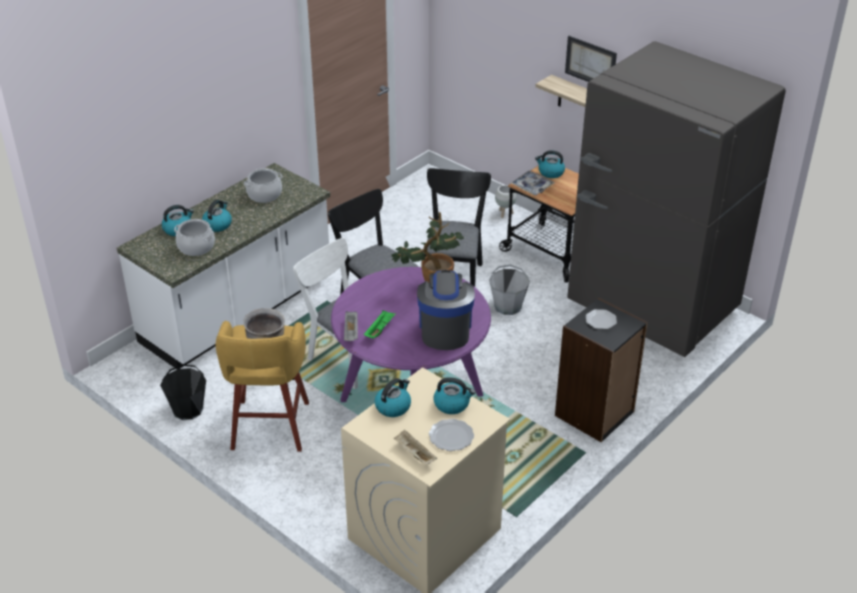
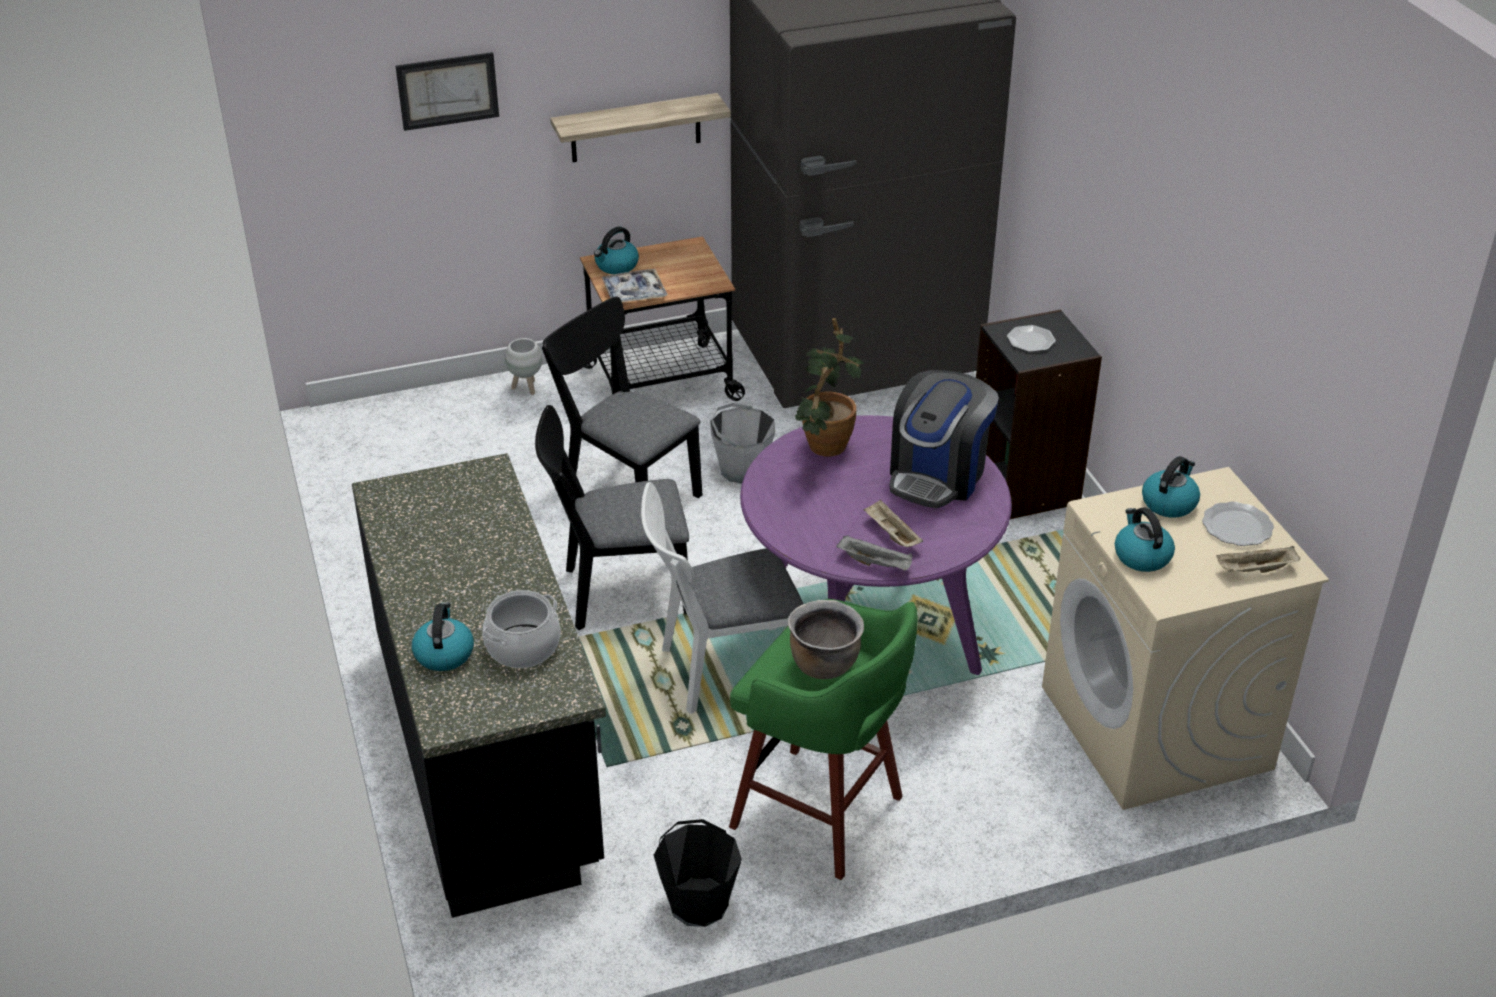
camera: 60 degrees left, 0 degrees up
white counter [117,163,330,369] -> black counter [352,453,606,918]
kettle [202,200,232,232] -> none
yellow stool [216,321,309,452] -> green stool [729,599,918,880]
cooking pot [244,168,283,203] -> none
green tray [364,310,396,339] -> beige tray [864,500,923,547]
coffee machine [417,270,475,350] -> coffee machine turned 90 degrees counterclockwise [890,370,999,509]
picture [565,36,617,82] -> picture moved to [396,52,499,131]

